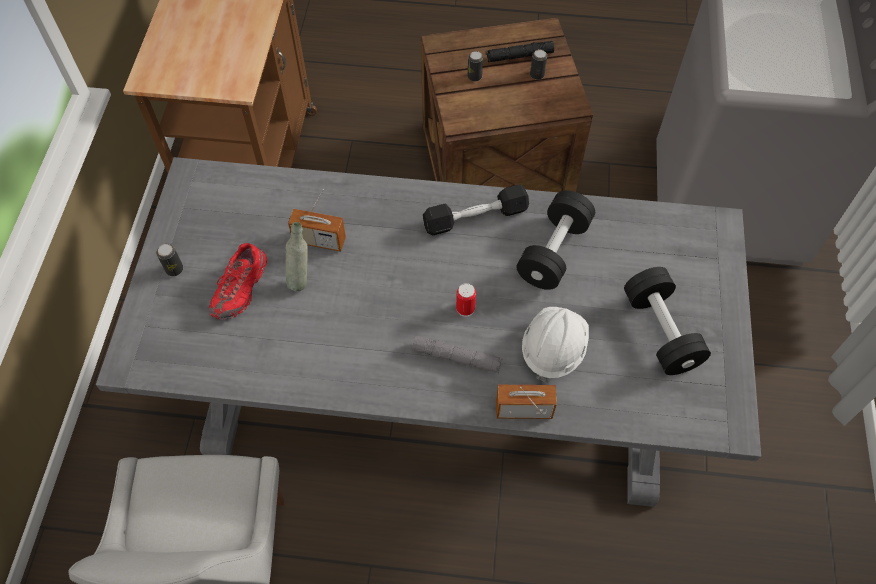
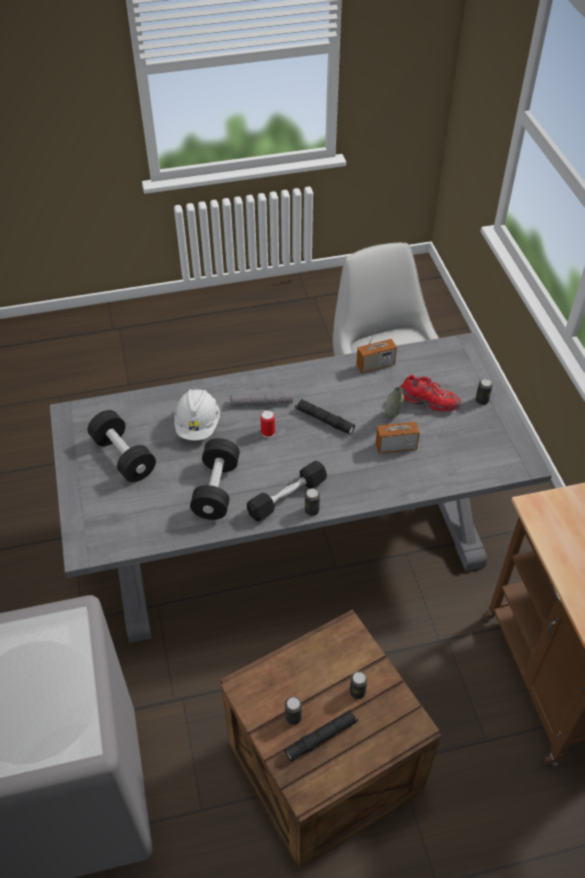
camera: 160 degrees right, 10 degrees down
red shoe [209,243,267,320] -> red shoe turned 105 degrees clockwise [400,375,461,412]
radio [496,385,557,419] -> radio moved to [356,319,397,373]
none -> black flashlight [295,399,355,435]
none -> can [305,488,320,516]

